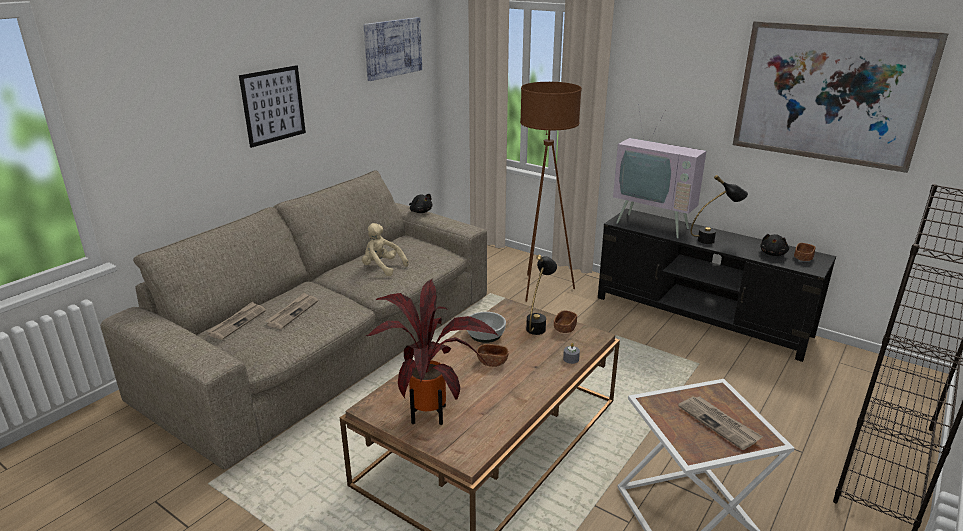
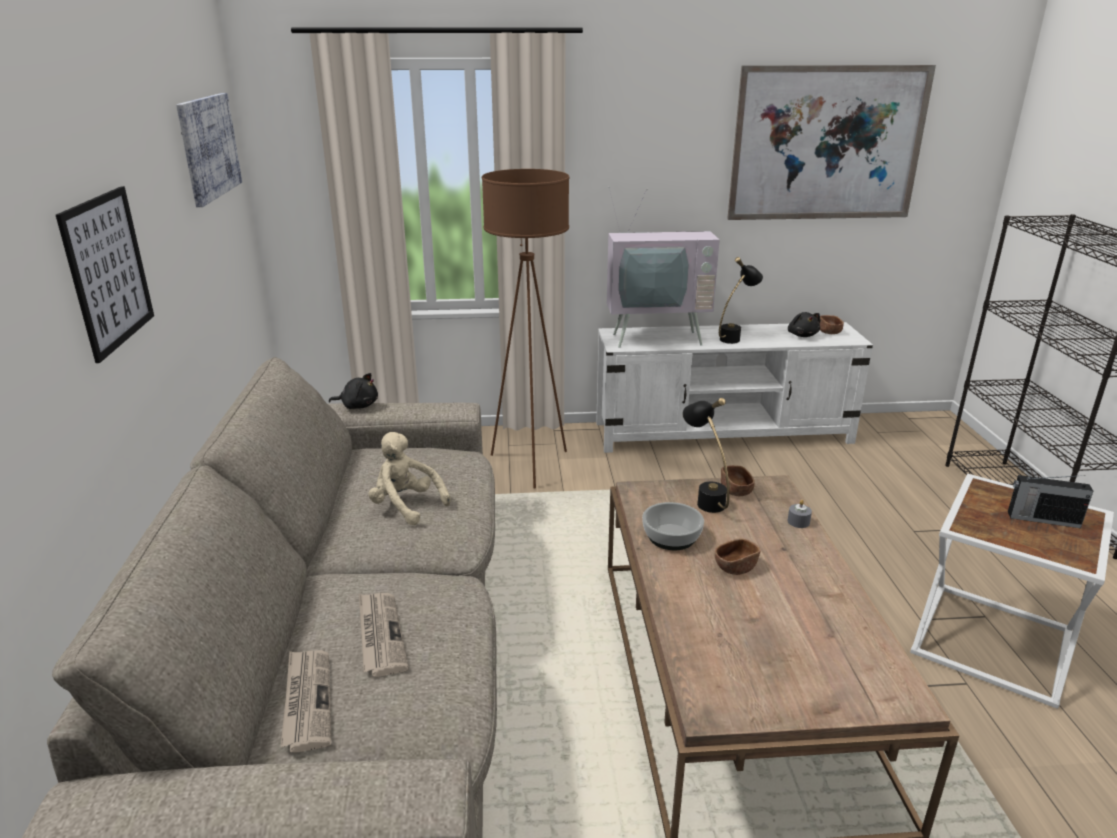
camera: 40 degrees left, 0 degrees up
beige plush toy [362,223,409,276] -> beige plush toy turned 45 degrees clockwise [368,432,451,525]
potted plant [366,279,497,425] -> none
black tv stand [598,209,836,362] -> white tv stand [596,322,873,453]
newspaper [678,396,763,450] -> radio [1008,475,1093,528]

